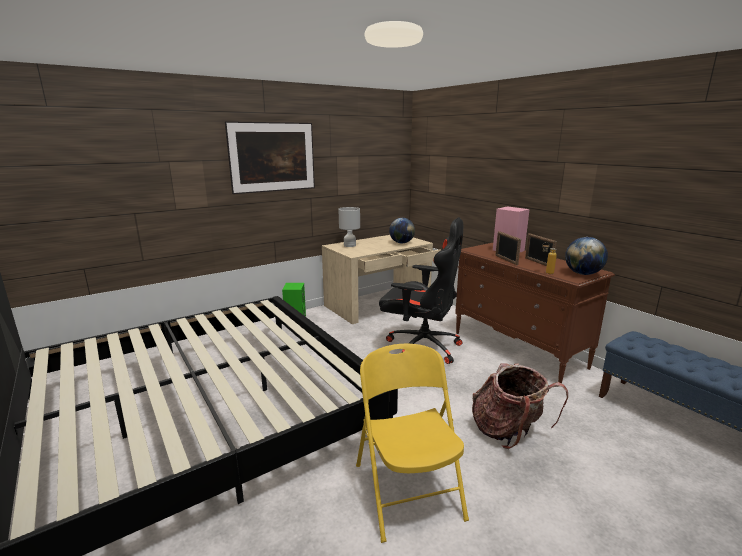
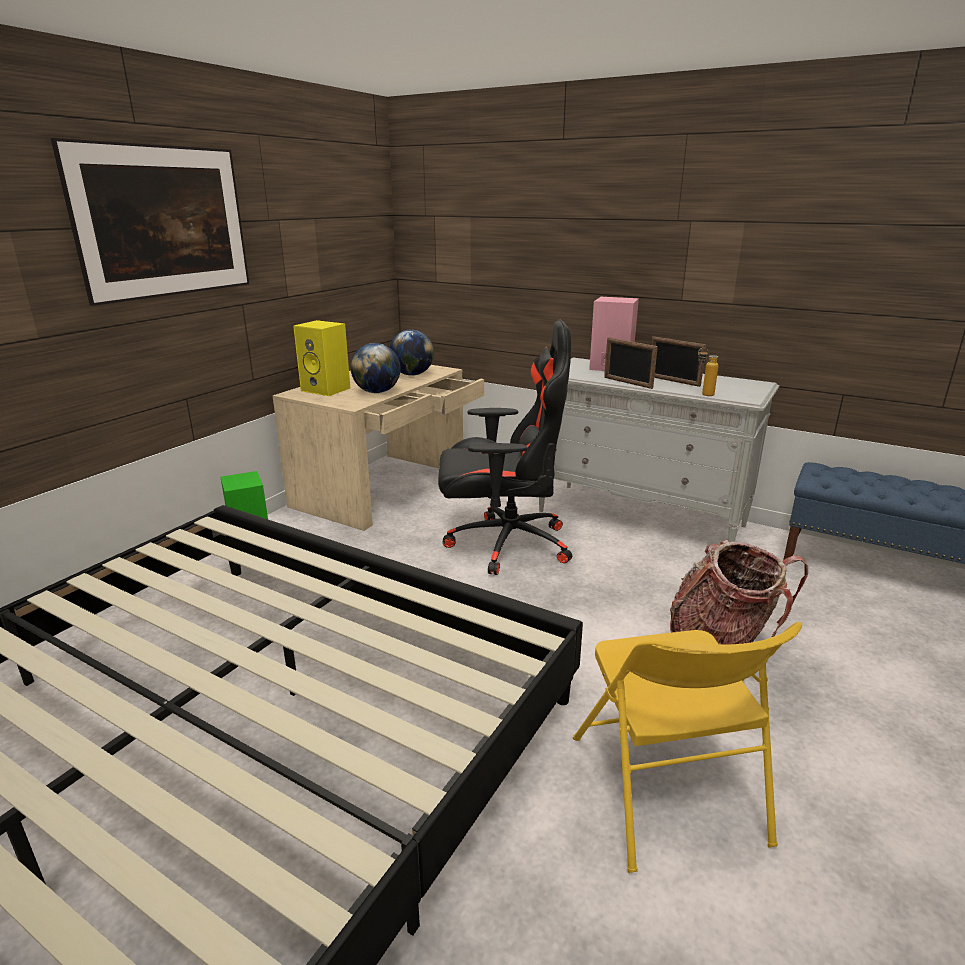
camera: 25 degrees left, 5 degrees up
grey table lamp [339,207,360,247] -> yellow speaker [293,320,350,396]
yellow chair [356,344,469,543] -> yellow chair turned 150 degrees counterclockwise [573,622,802,873]
brown dresser [455,243,615,383] -> white dresser [539,358,780,542]
globe [565,237,608,275] -> globe moved to [351,343,401,393]

